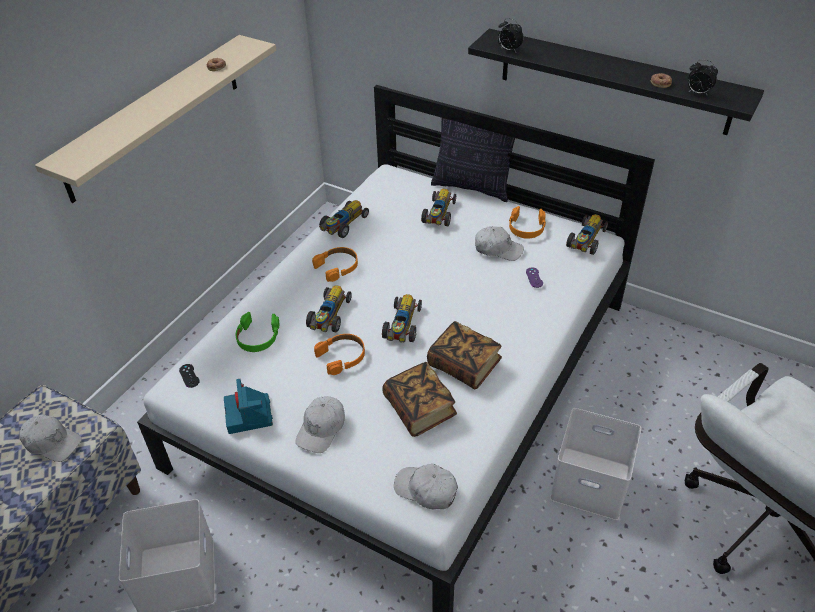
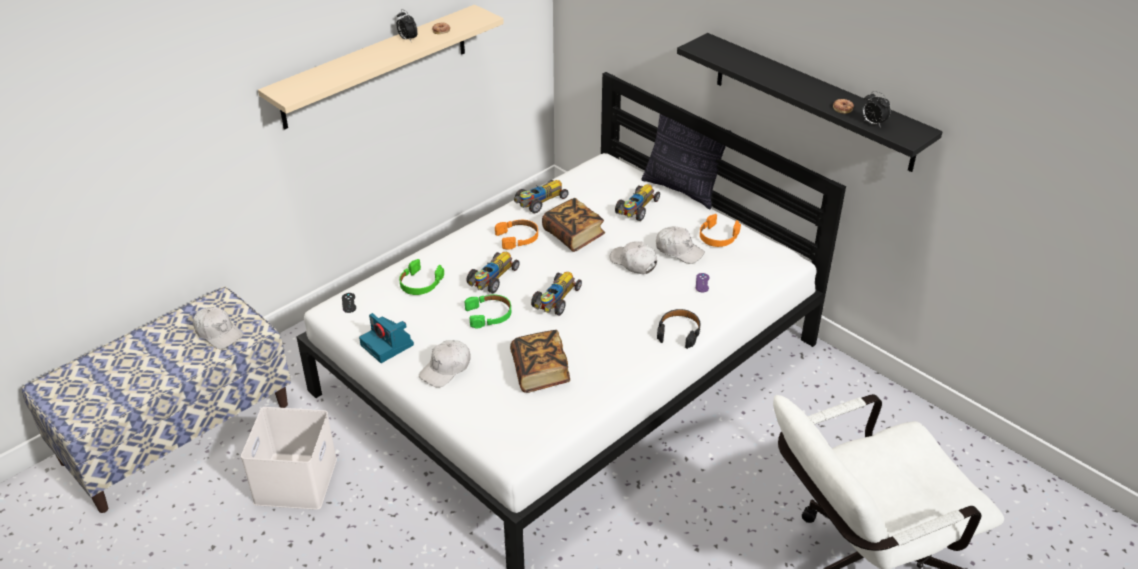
camera: 15 degrees right, 5 degrees down
camera [224,379,273,434] -> camera turned 45 degrees counterclockwise [359,313,414,363]
orange headphones [314,334,365,375] -> green headphones [465,294,511,328]
white cap [394,464,458,509] -> white cap moved to [609,241,657,274]
book [427,321,502,389] -> book moved to [542,198,605,252]
alarm clock [498,18,523,52] -> alarm clock moved to [396,9,418,41]
white storage box [550,408,641,520] -> none
toy car [566,214,608,255] -> none
none -> black headphones [657,309,700,349]

